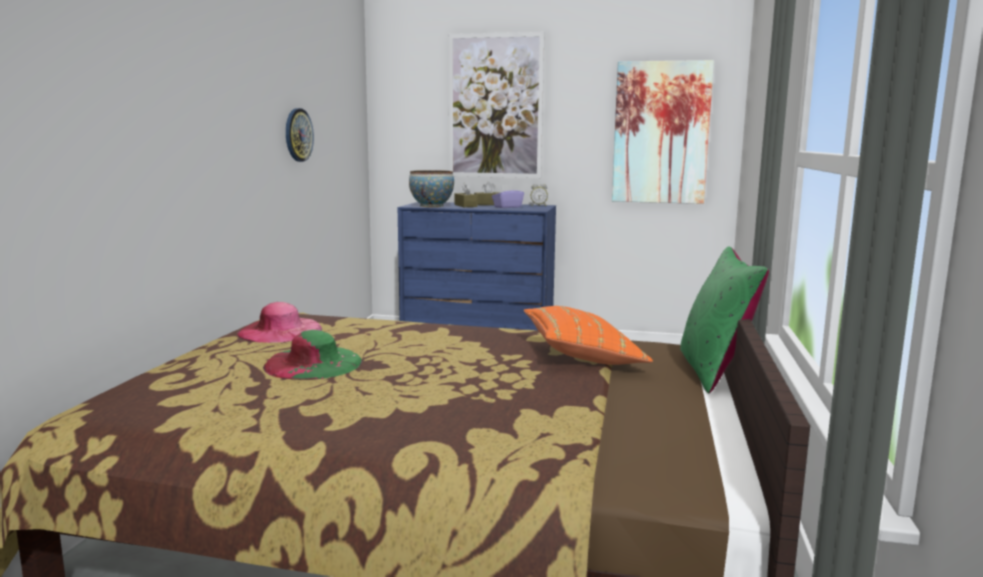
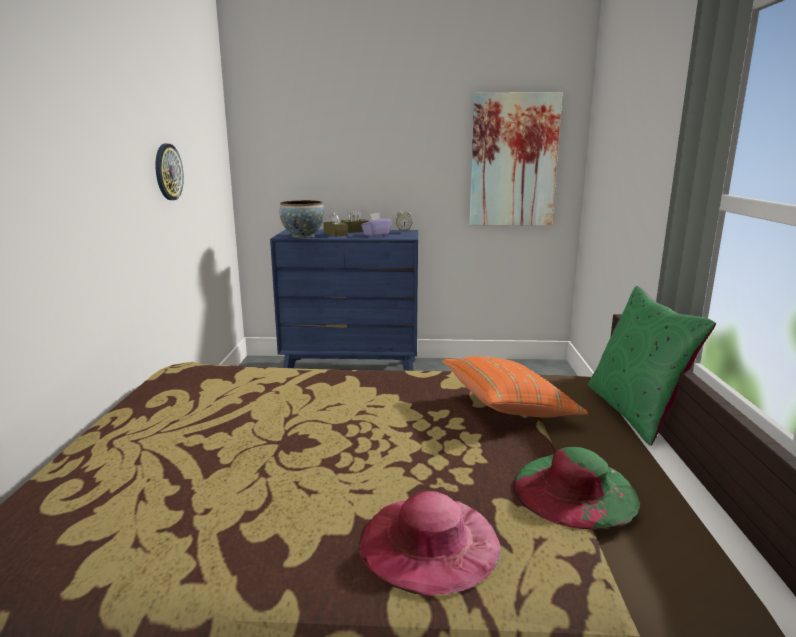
camera: 10 degrees left, 5 degrees up
pink hat [237,302,322,343] -> pink hat moved to [360,491,501,595]
green hat [263,330,362,380] -> green hat moved to [514,447,640,530]
picture [449,32,545,178] -> none

